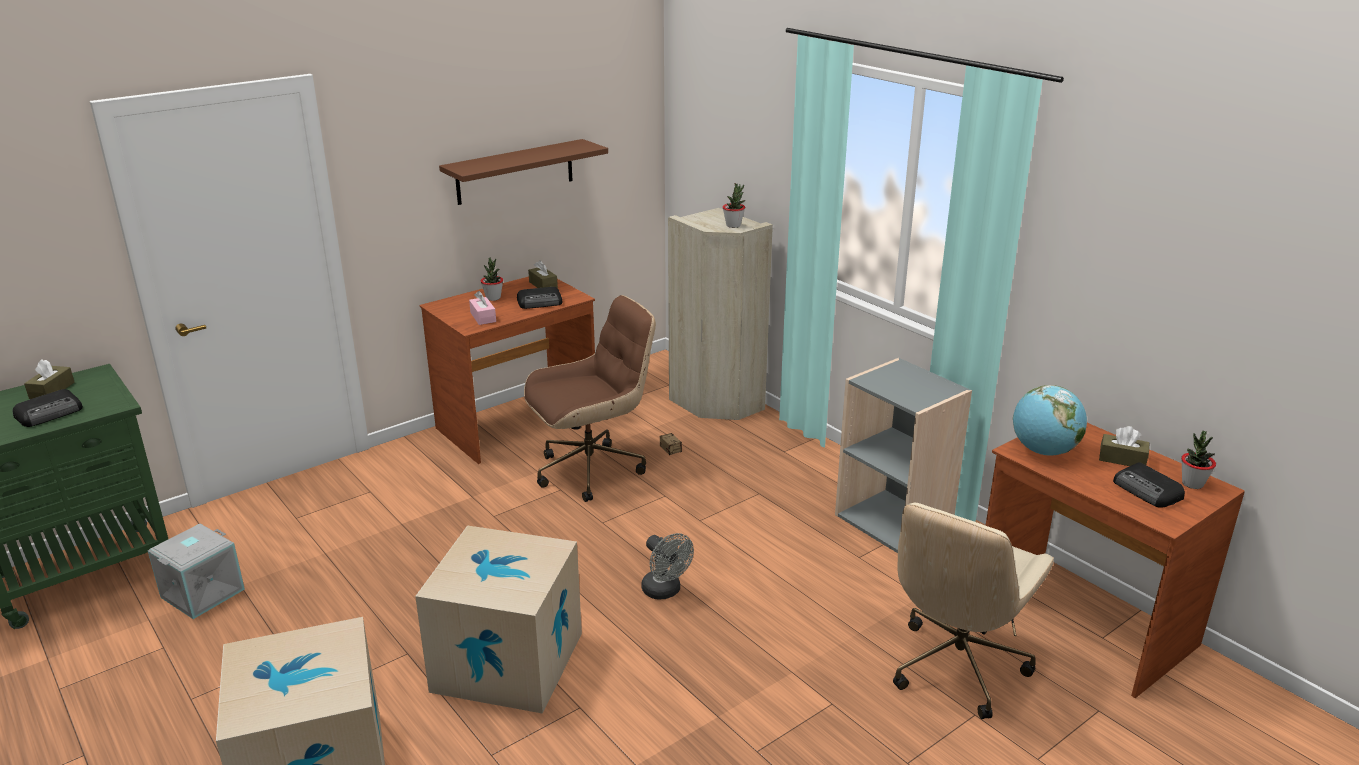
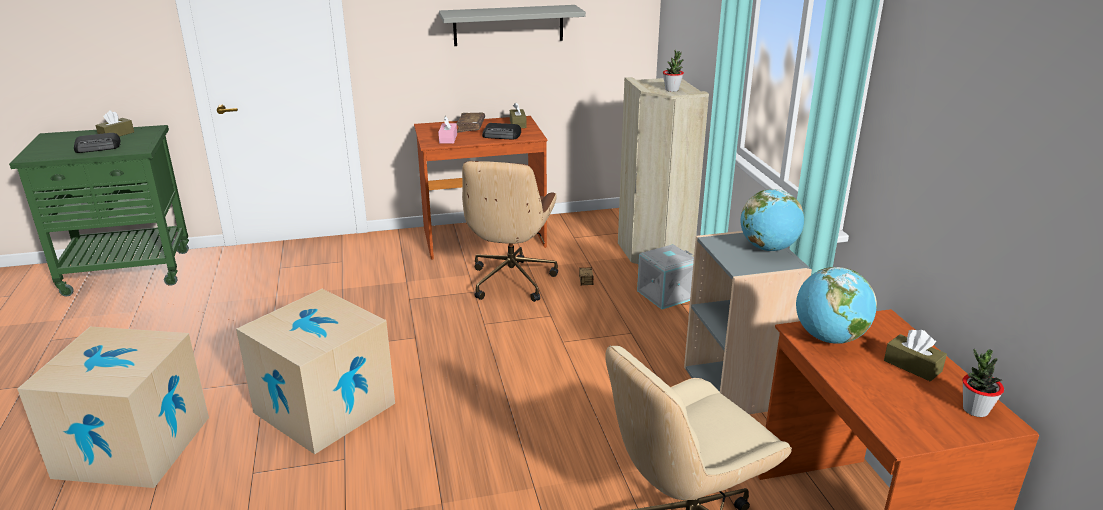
camera: 25 degrees right, 0 degrees up
grey storage box [148,524,245,619] -> grey storage box moved to [637,244,694,309]
brown shelf [439,139,608,205] -> grey shelf [439,5,586,46]
potted plant [481,257,503,301] -> brown book [457,112,485,133]
brown office chair [524,295,656,502] -> brown office chair turned 105 degrees clockwise [462,161,558,302]
grey fan [642,533,694,599] -> none
radio [1113,462,1185,508] -> none
none -> globe [741,189,804,251]

